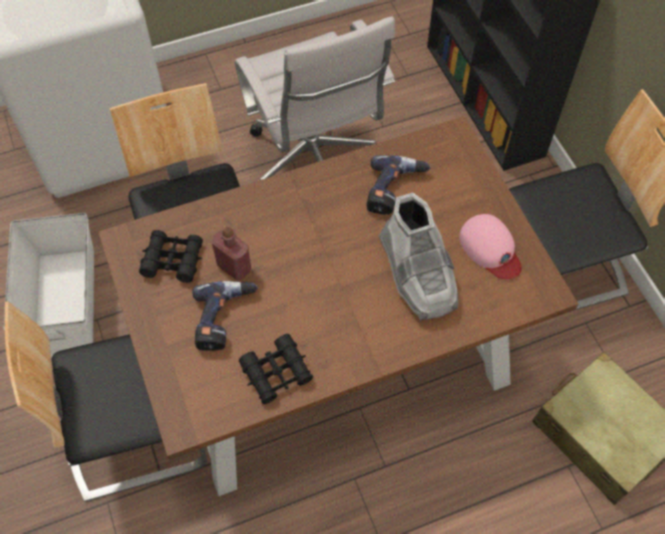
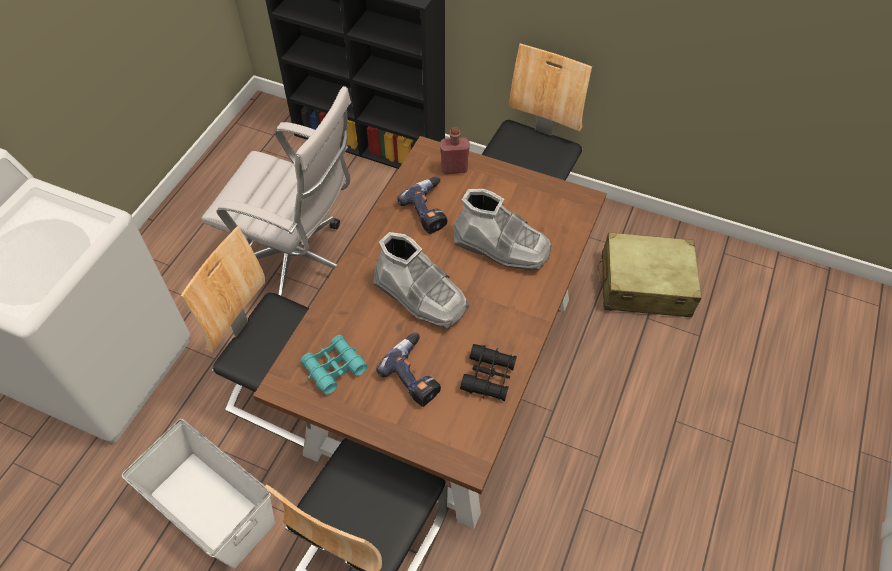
camera: 45 degrees left, 5 degrees down
black binoculars [139,230,203,283] -> turquoise binoculars [300,335,367,395]
red bottle [212,226,251,281] -> red bottle moved to [440,127,470,175]
pink cap [459,214,522,279] -> none
none -> grey boot [373,232,470,329]

